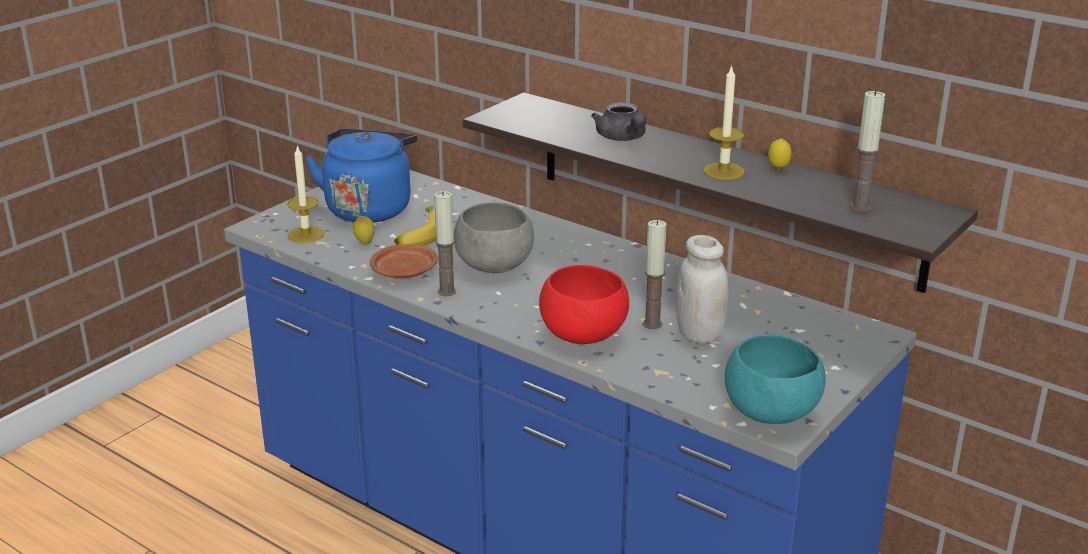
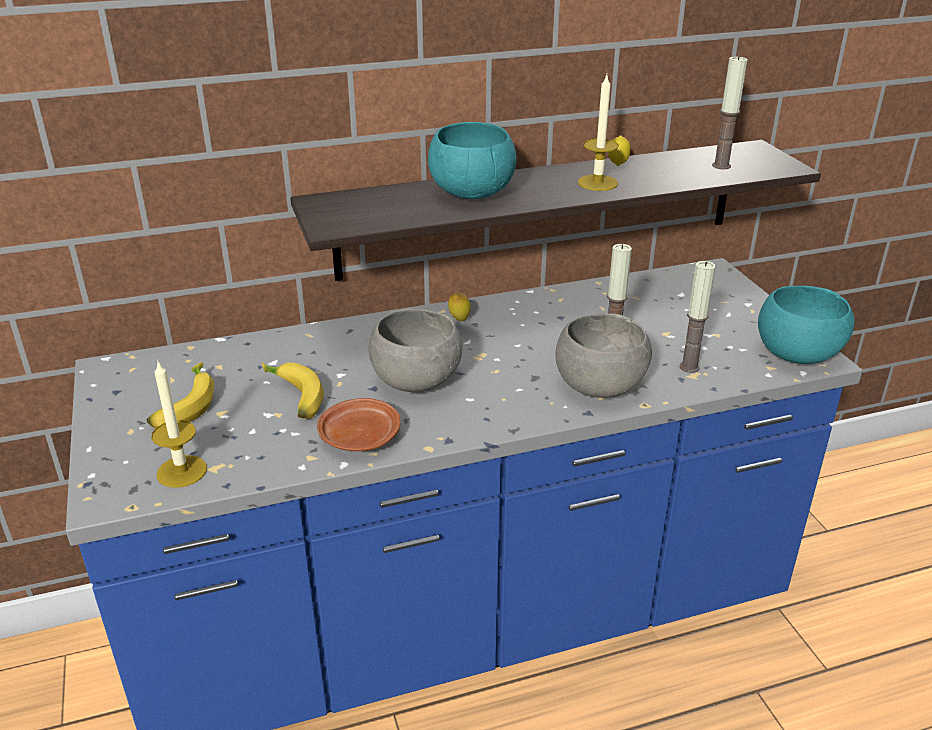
camera: 55 degrees left, 5 degrees up
blue kettle [305,128,417,222] -> banana [147,362,214,429]
lemon [353,216,375,244] -> lemon moved to [448,293,471,321]
candle [434,191,456,296] -> candle moved to [680,261,716,373]
red bowl [539,265,629,344] -> grey bowl [555,313,652,398]
grey teapot [591,102,646,141] -> turquoise bowl [428,122,517,199]
white jar [676,235,729,343] -> none

